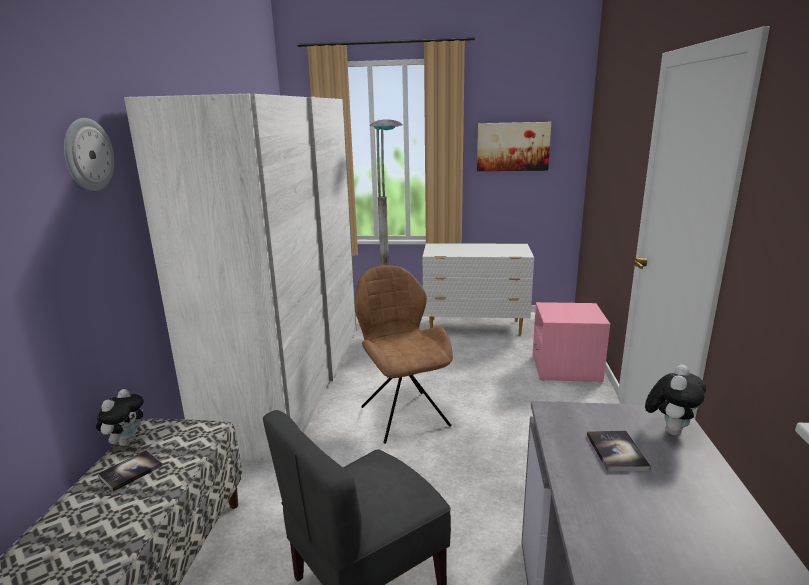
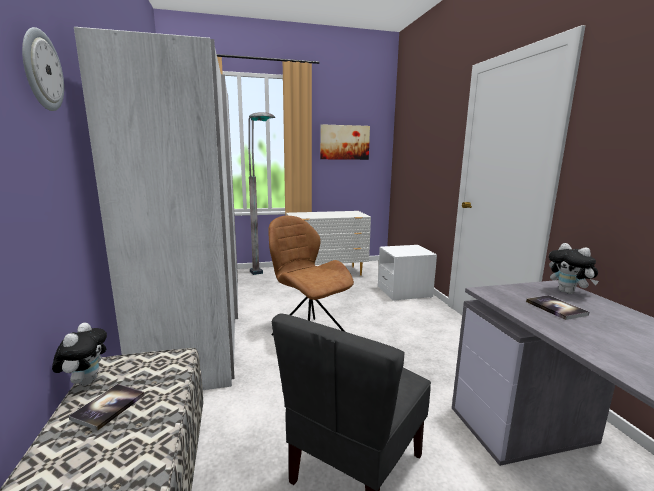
camera: 20 degrees left, 5 degrees down
pink nightstand [532,302,610,383] -> white nightstand [378,245,437,301]
plush toy [645,365,706,435] -> plush toy turned 135 degrees clockwise [549,243,599,294]

